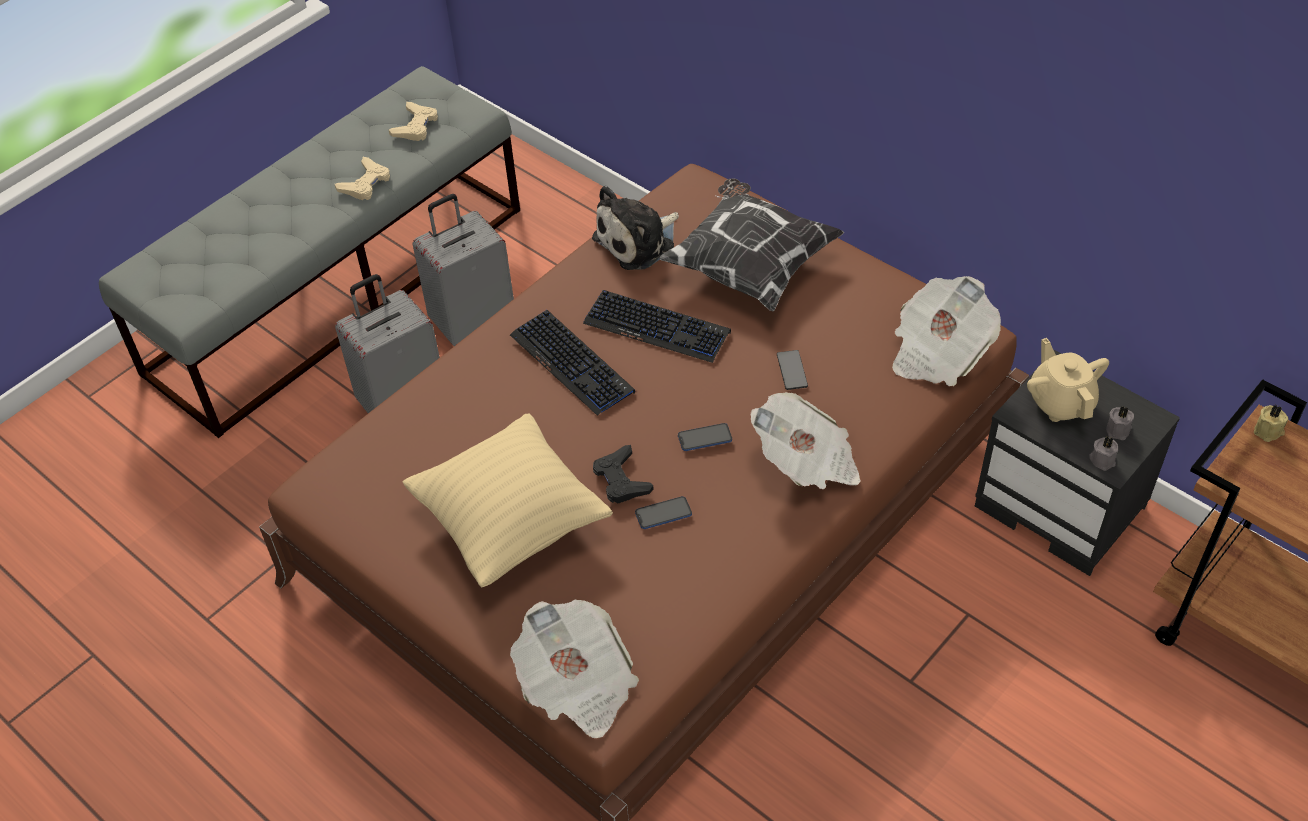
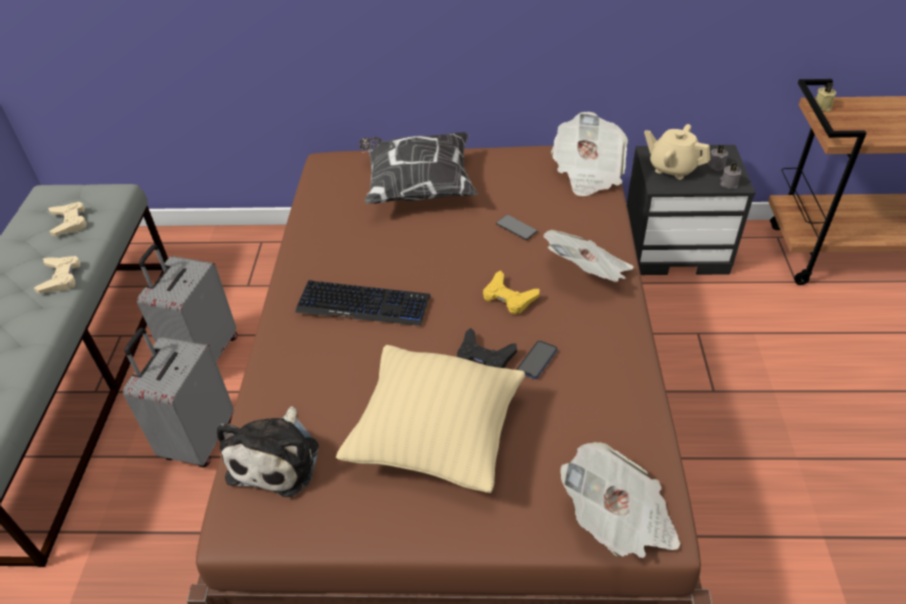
camera: 40 degrees left, 5 degrees down
keyboard [583,290,731,363] -> none
plush toy [592,186,679,270] -> plush toy moved to [217,406,319,497]
phone [678,423,732,451] -> yellow game controller [483,270,539,315]

